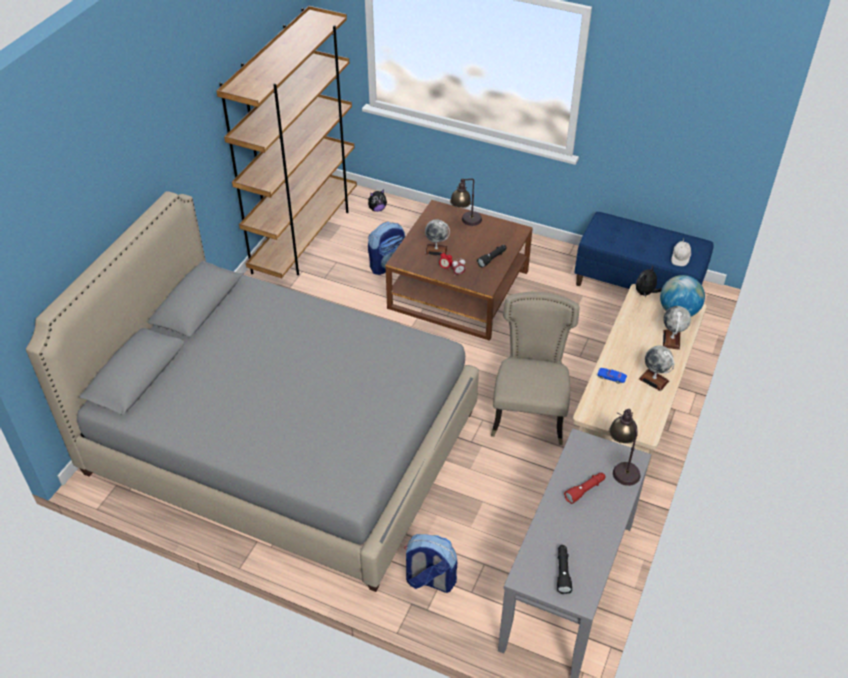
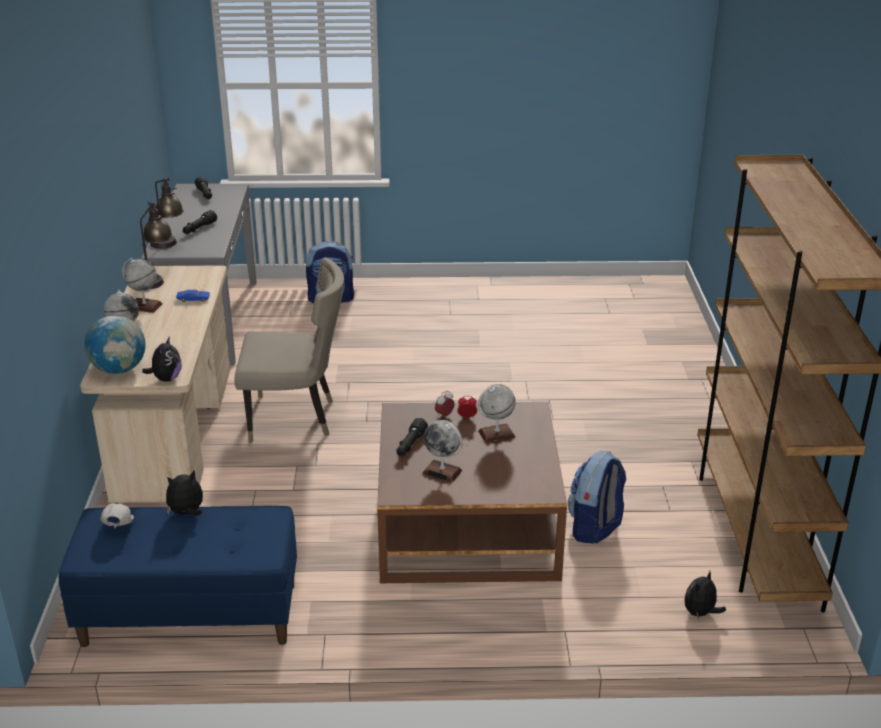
camera: 155 degrees right, 15 degrees down
grey bed [26,191,479,592] -> none
table lamp [450,178,482,226] -> table lamp moved to [140,202,173,289]
beige chair [491,292,580,445] -> beige chair turned 75 degrees counterclockwise [234,258,344,443]
red flashlight [564,473,605,504] -> black flashlight [183,210,217,234]
none -> plush toy [166,470,203,515]
none -> globe [422,420,463,483]

